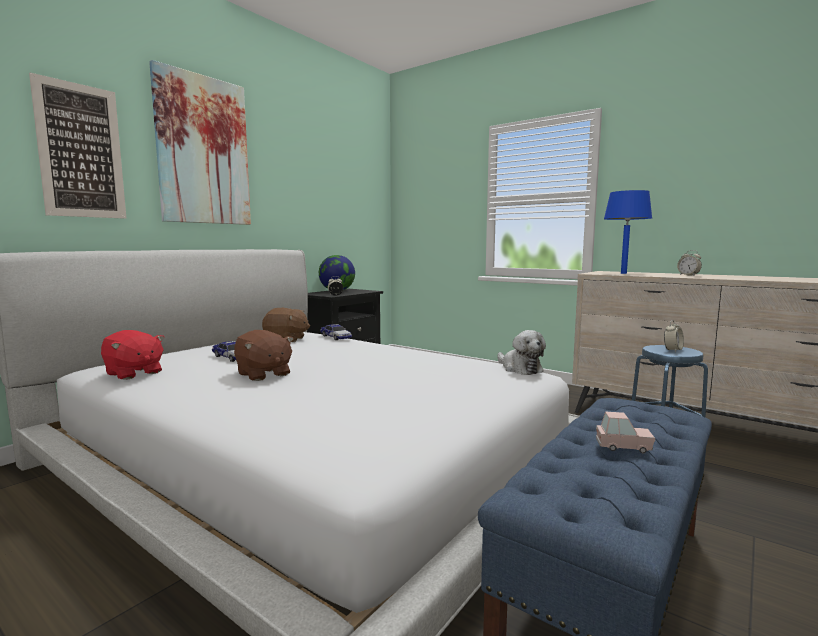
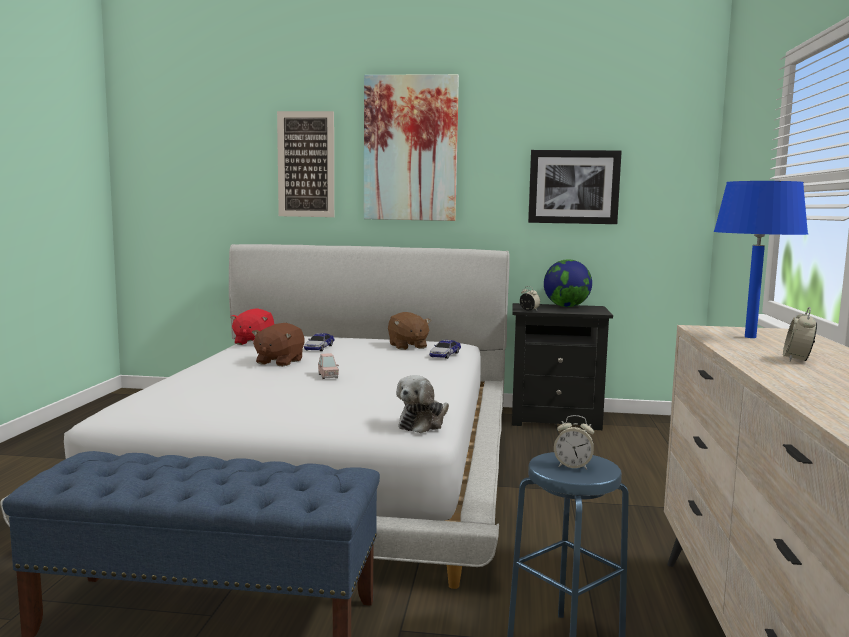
camera: 60 degrees right, 0 degrees up
pink toy car [596,411,655,453] -> pink toy car moved to [318,353,339,379]
none -> picture [528,150,622,224]

